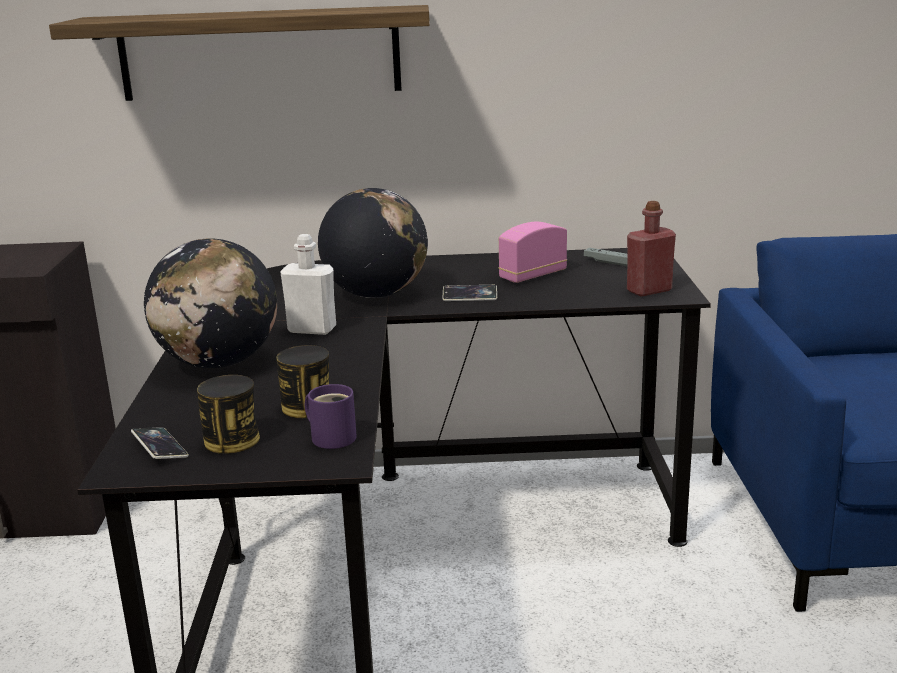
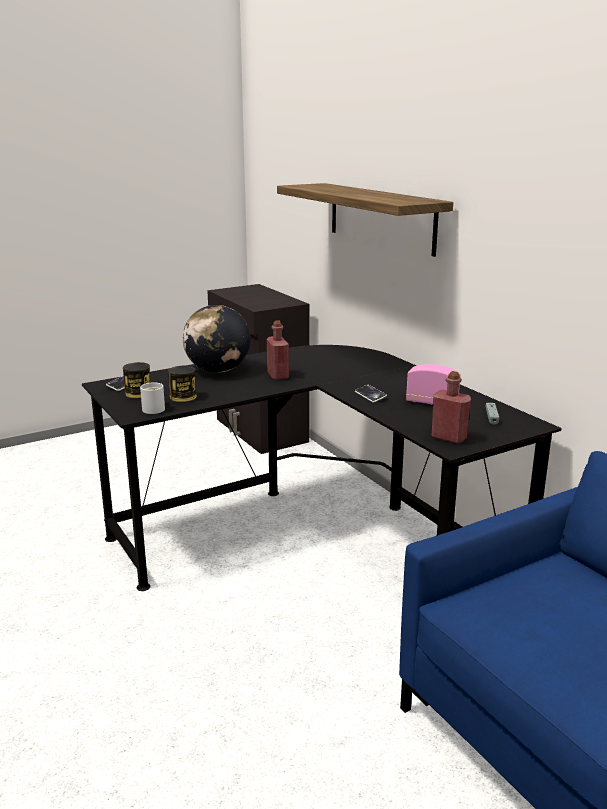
camera: 60 degrees right, 0 degrees up
white bottle [281,234,336,335] -> red bottle [267,320,289,380]
purple mug [305,384,357,449] -> white mug [140,382,165,414]
globe [318,188,428,298] -> none

